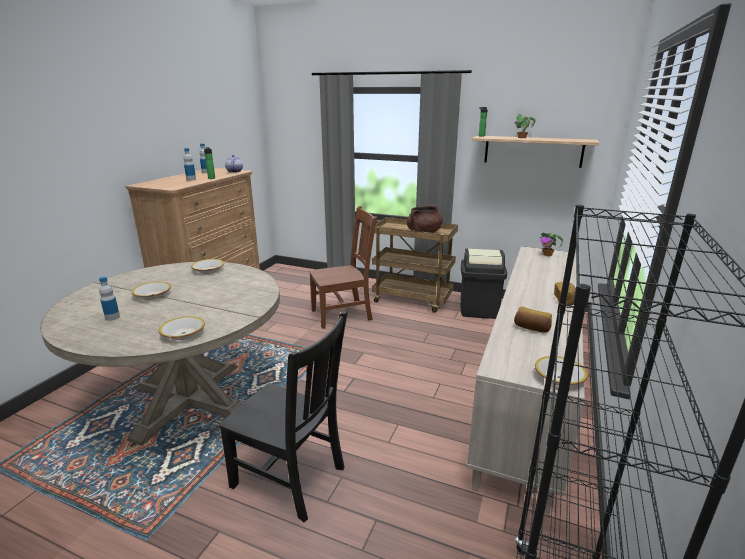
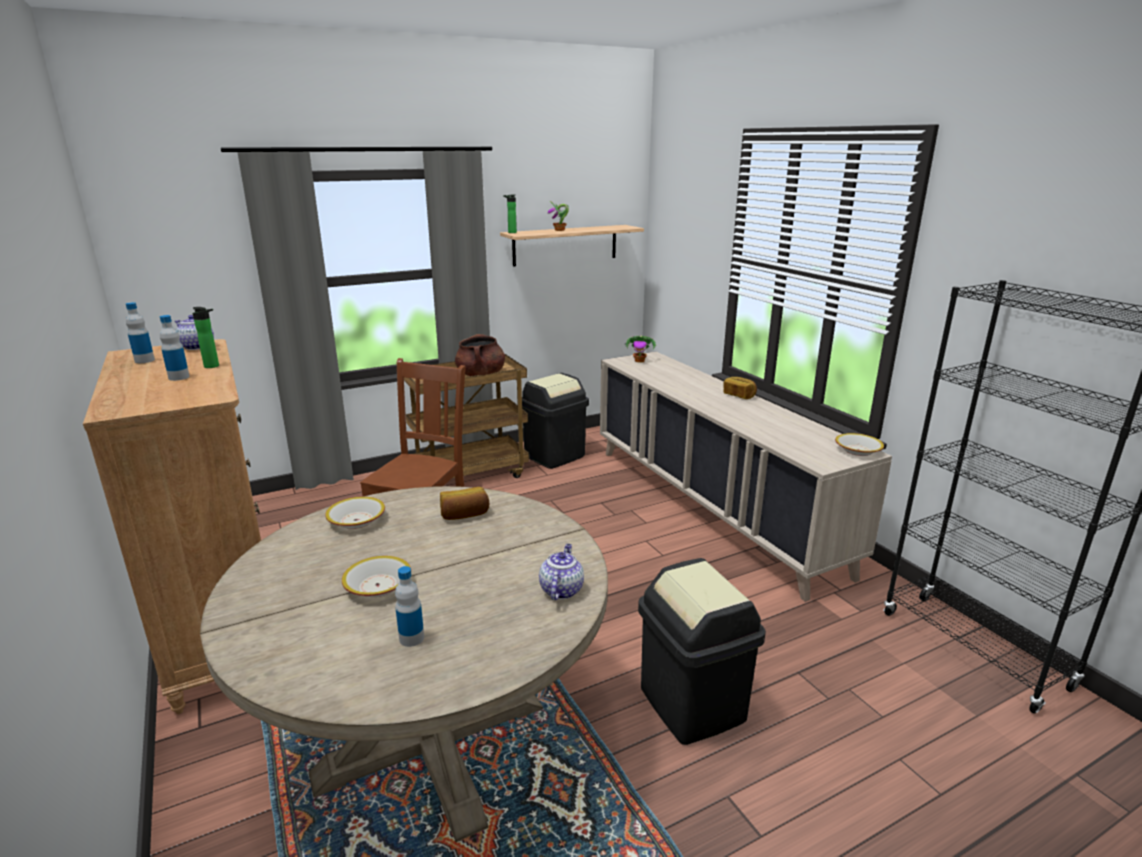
camera: 50 degrees left, 0 degrees up
bowl [159,316,205,340] -> teapot [539,544,584,600]
black chair [219,311,348,523] -> black trash can [638,558,766,745]
bread [514,307,552,333] -> bread moved to [440,487,489,520]

